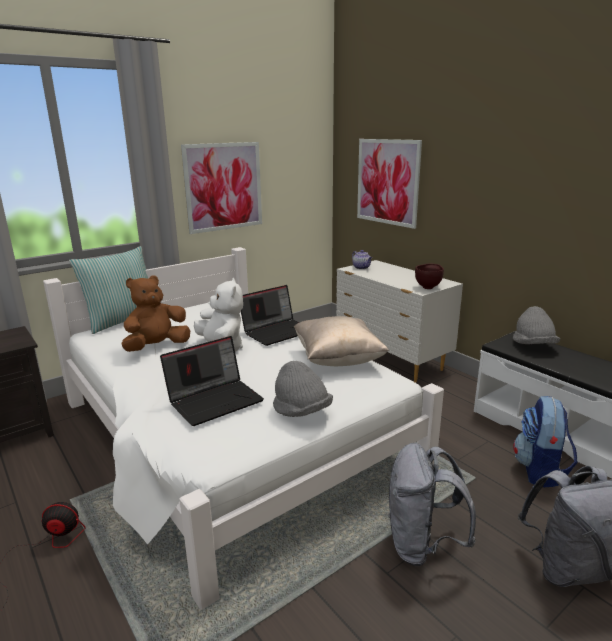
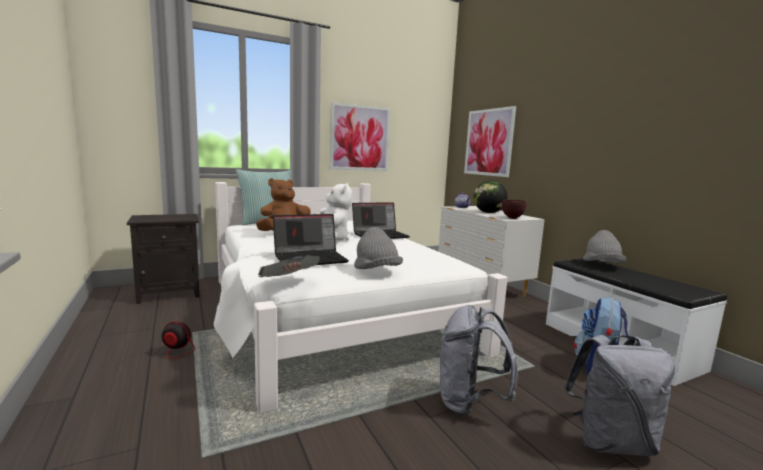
camera: 10 degrees right, 10 degrees down
beige pillow [294,316,389,366] -> none
none -> newspaper [258,255,320,277]
none -> globe [474,180,507,213]

